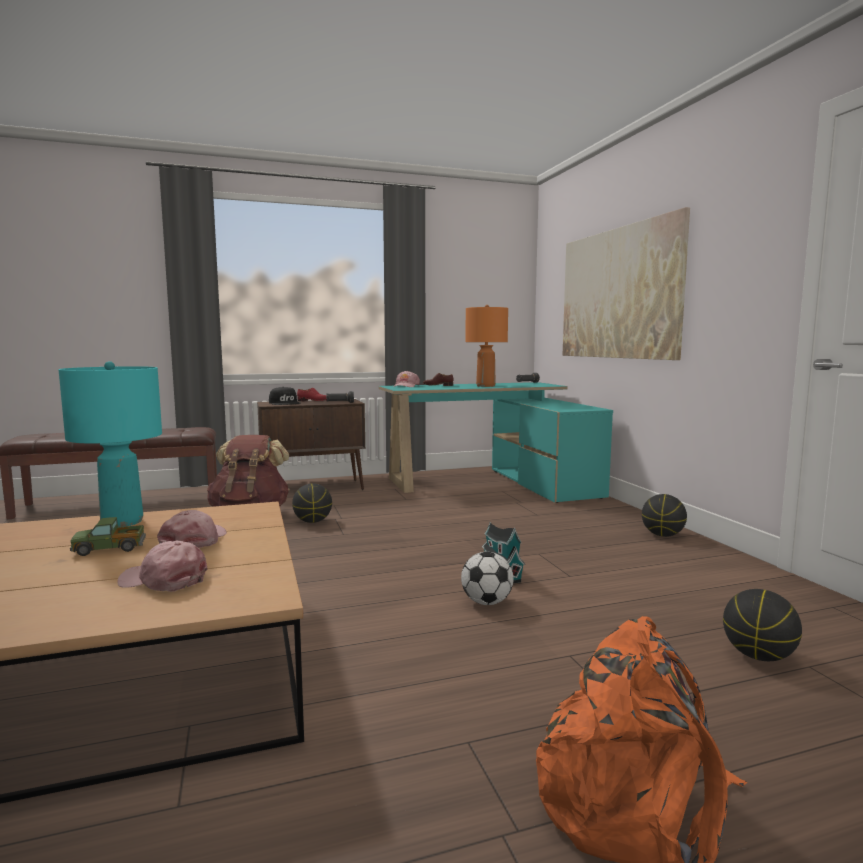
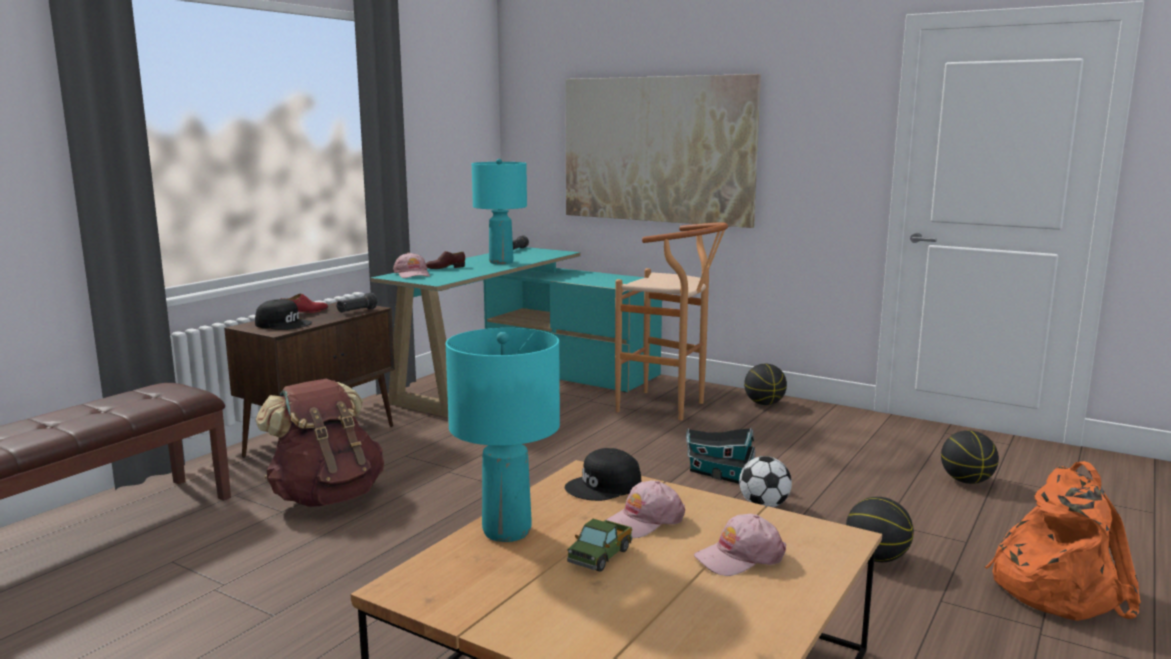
camera: 40 degrees left, 5 degrees up
pink cap [157,510,227,548] -> pink cap turned 90 degrees counterclockwise [606,480,685,538]
basketball [292,483,332,523] -> basketball moved to [846,497,914,562]
orange table lamp [465,305,508,387] -> turquoise table lamp [472,159,527,264]
none -> black cap [565,448,641,501]
none -> brown stool [615,222,728,421]

